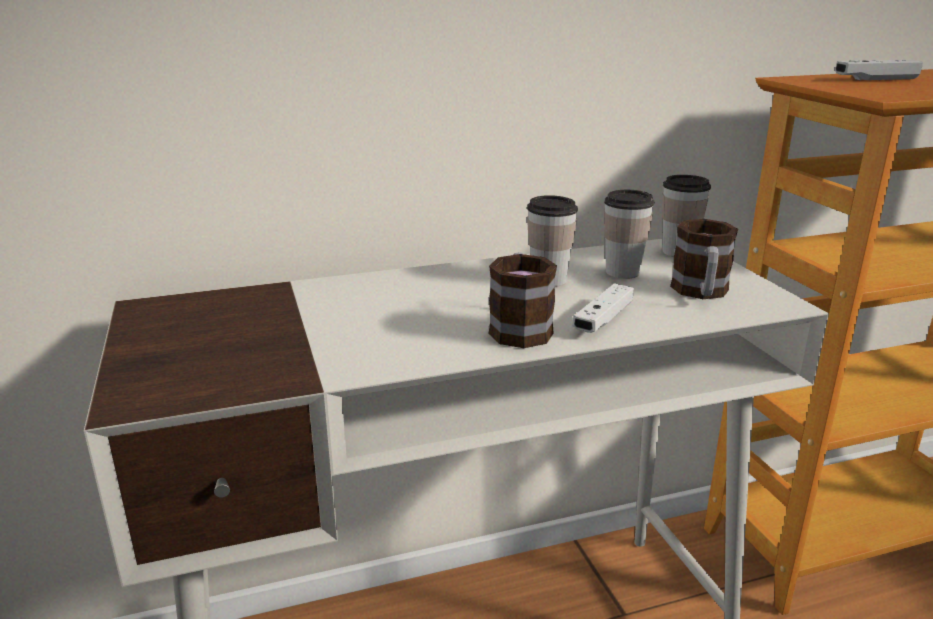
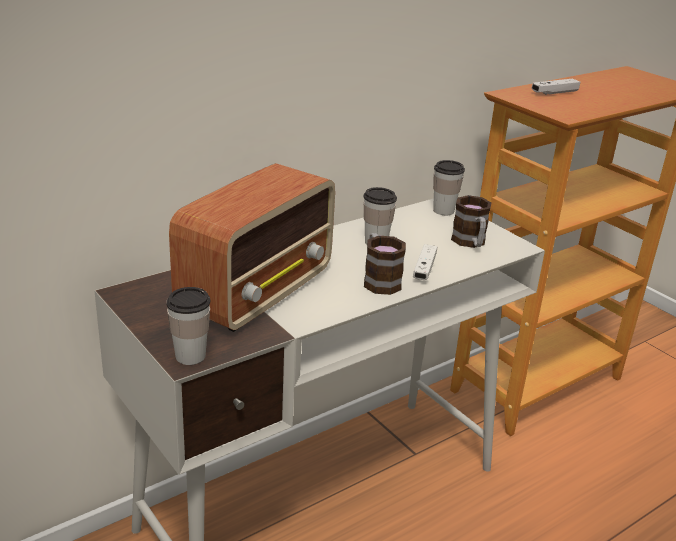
camera: 20 degrees left, 5 degrees up
cup [604,190,654,279] -> cup moved to [166,287,210,365]
none -> radio [169,163,335,332]

